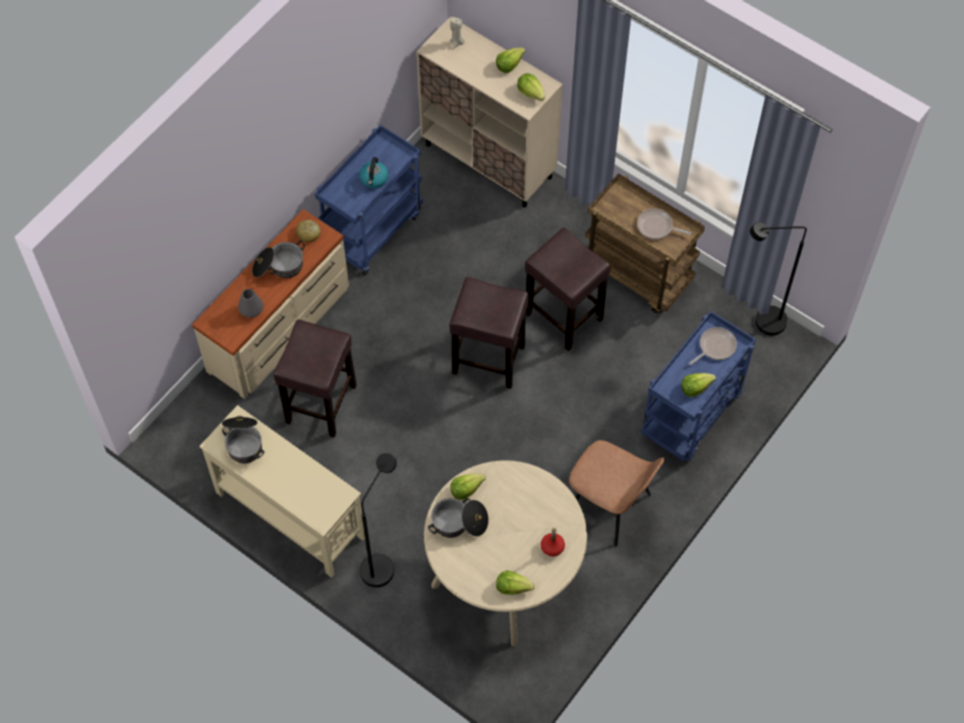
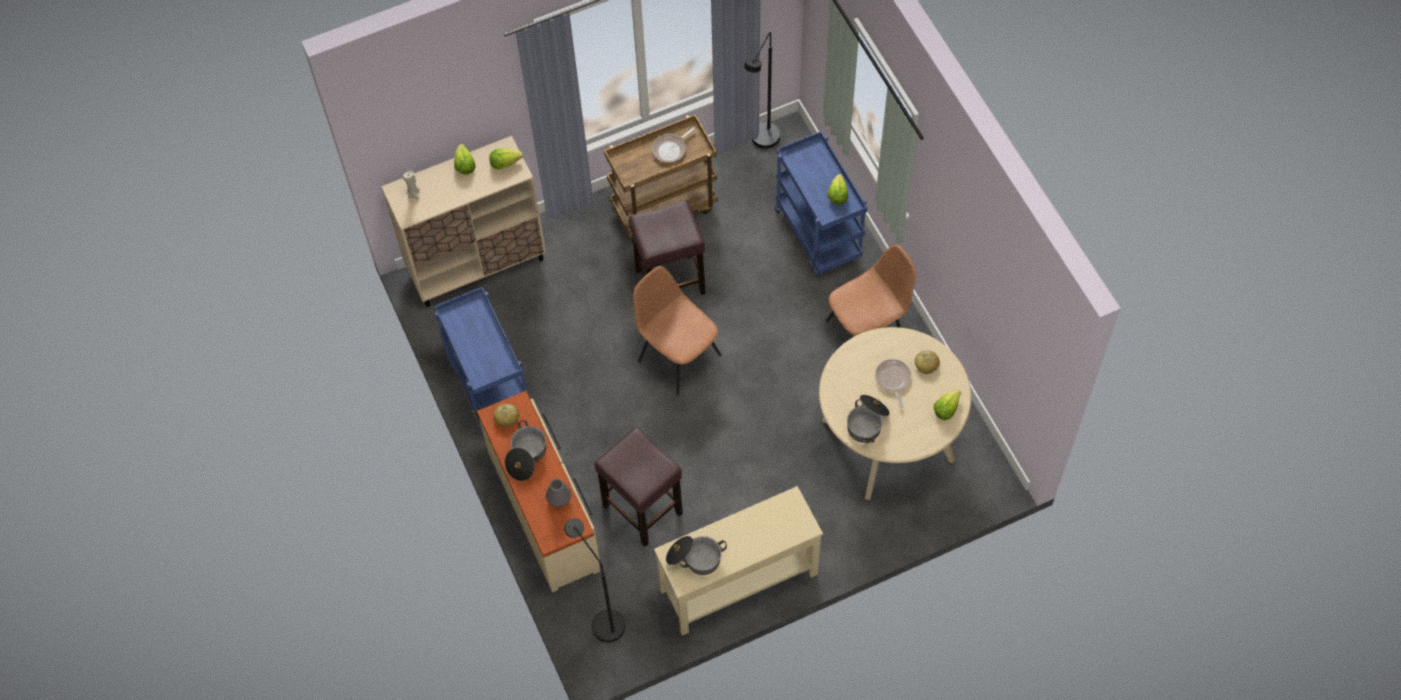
camera: 60 degrees left, 0 degrees up
kettle [359,157,389,188] -> none
black floor lamp [360,453,397,587] -> black floor lamp moved to [564,518,625,643]
brown stool [449,277,529,389] -> brown chair [633,266,721,395]
lettuce [450,474,485,500] -> none
red bottle [541,528,565,557] -> bread [915,351,940,374]
frying pan [689,327,737,365] -> frying pan moved to [875,359,911,408]

